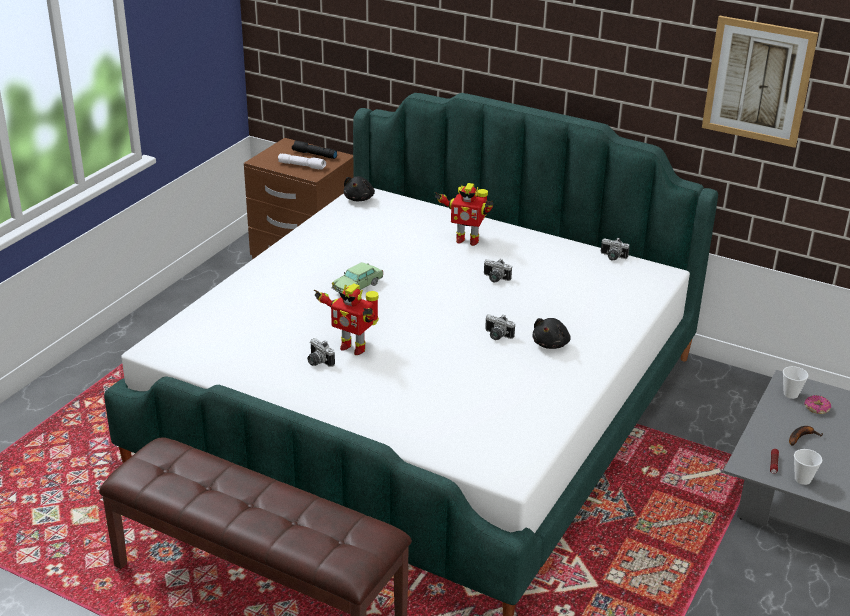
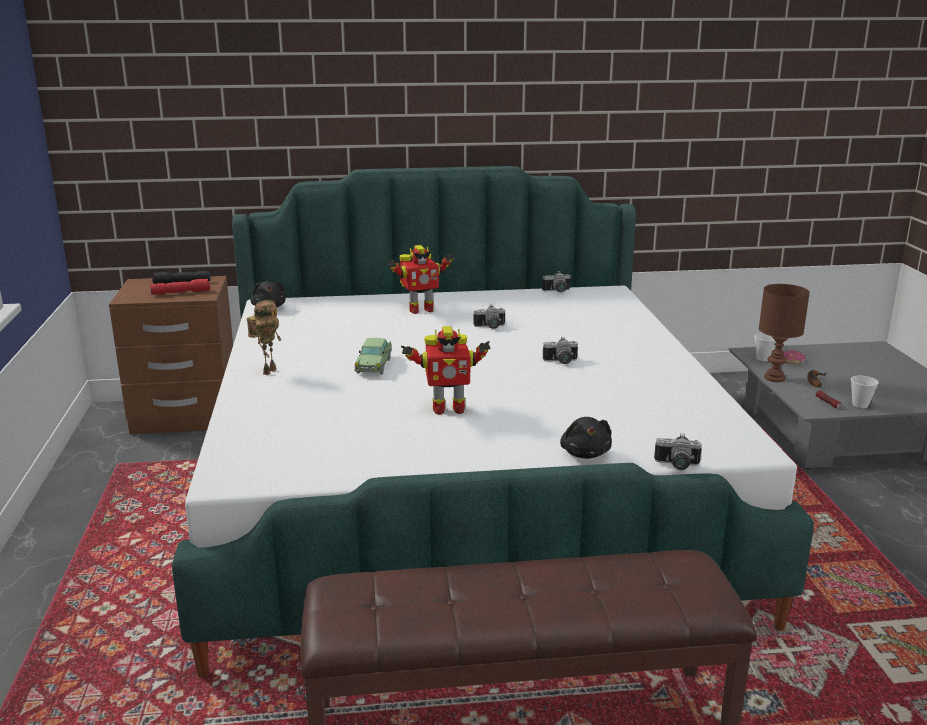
camera: 35 degrees left, 10 degrees down
white flashlight [278,154,326,170] -> red flashlight [150,279,210,295]
camera [307,338,335,367] -> camera moved to [654,434,702,470]
black plush toy [532,318,571,349] -> black plush toy moved to [560,417,612,459]
picture [702,16,818,148] -> none
none -> toy robot [247,300,281,375]
none -> brown table lamp [759,284,810,382]

